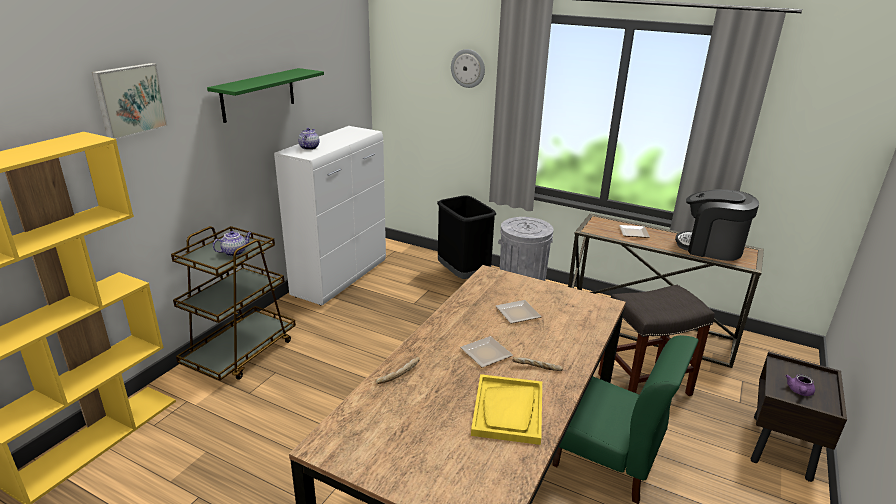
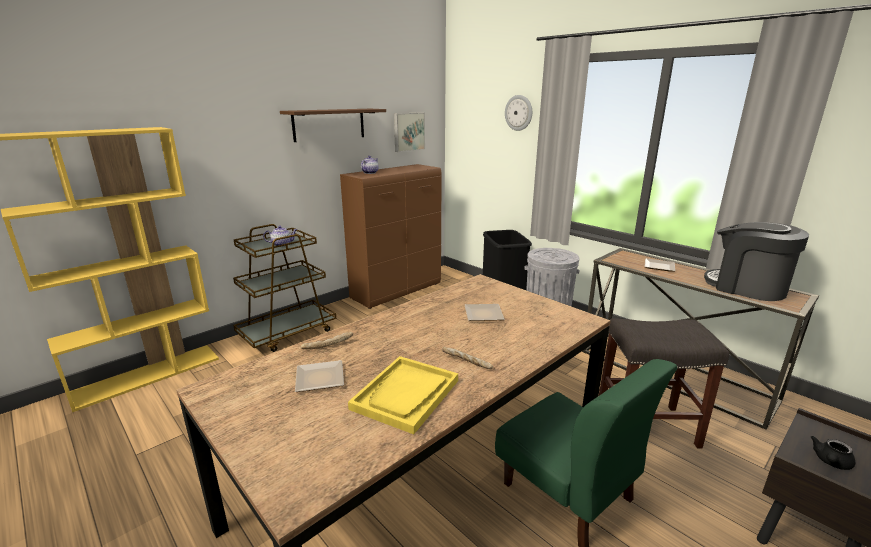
camera: 20 degrees right, 5 degrees down
picture [92,63,168,140] -> picture moved to [394,112,425,152]
green shelf [207,68,324,123] -> brown shelf [280,109,386,142]
white cabinet [274,126,386,305] -> brown cabinet [340,164,442,309]
plate [460,336,513,368] -> plate moved to [295,360,344,392]
purple teapot [786,374,815,396] -> black teapot [810,436,855,470]

